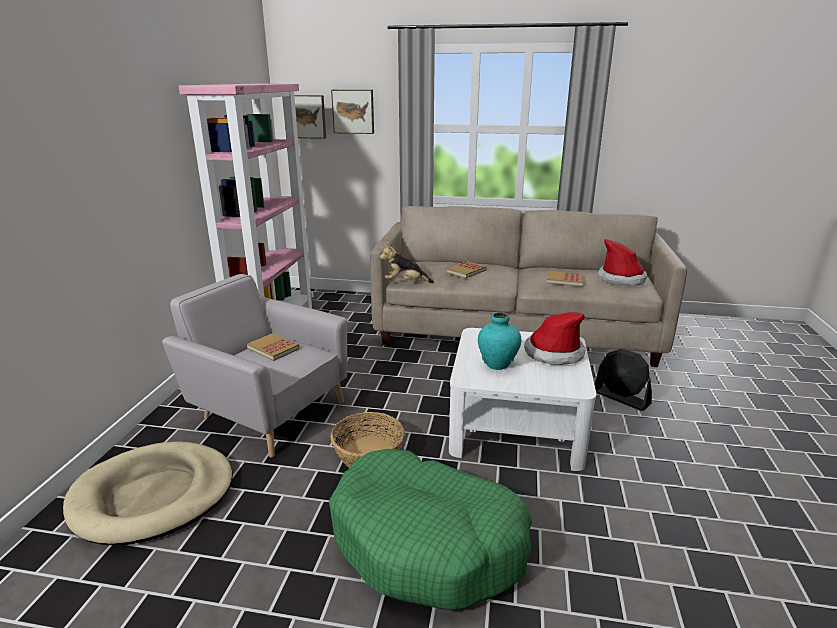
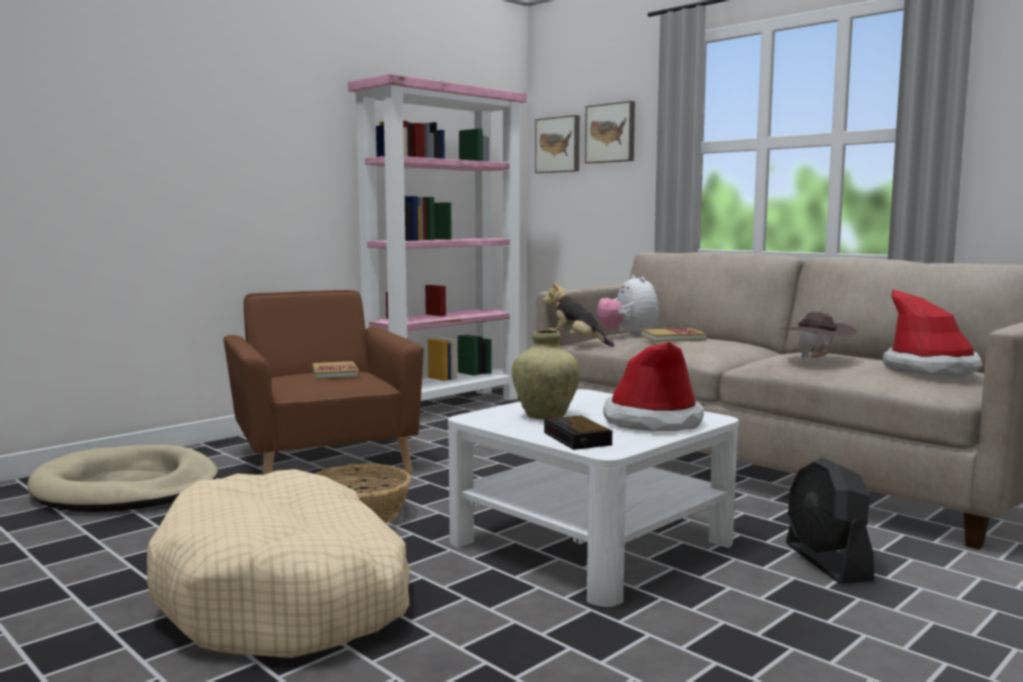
camera: 35 degrees right, 15 degrees down
grey armchair [162,274,347,458] -> brown armchair [223,290,424,475]
green dog bed [329,449,532,611] -> beige dog bed [147,469,410,658]
turquoise vase [478,312,521,370] -> beige vase [512,330,580,419]
book [547,271,583,287] -> brown hat [781,311,857,359]
none -> alarm clock [544,415,612,450]
none -> plush toy [597,275,658,336]

